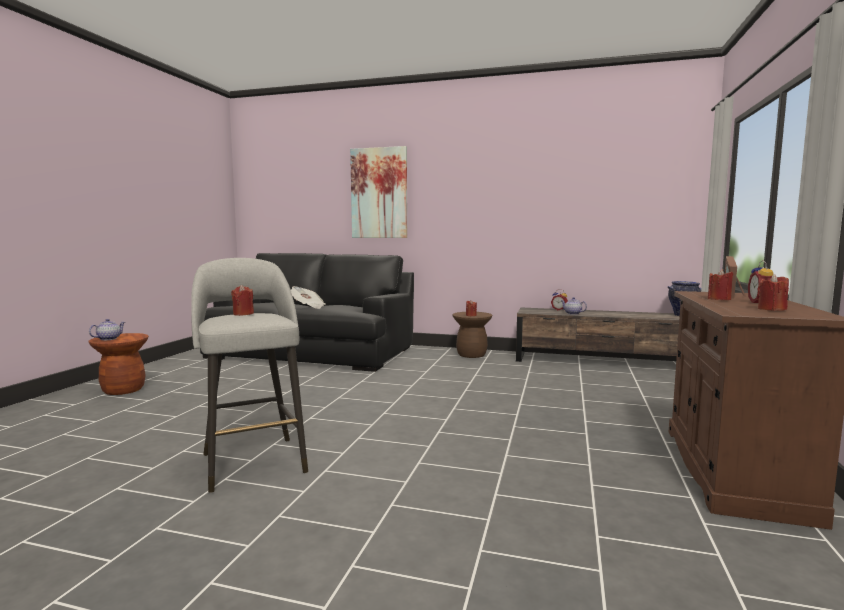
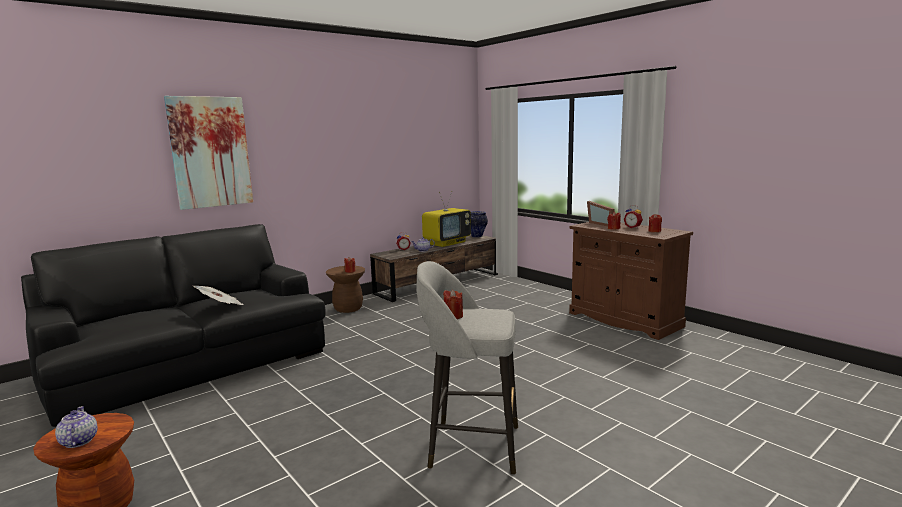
camera: 55 degrees left, 5 degrees up
none -> television [422,192,471,247]

